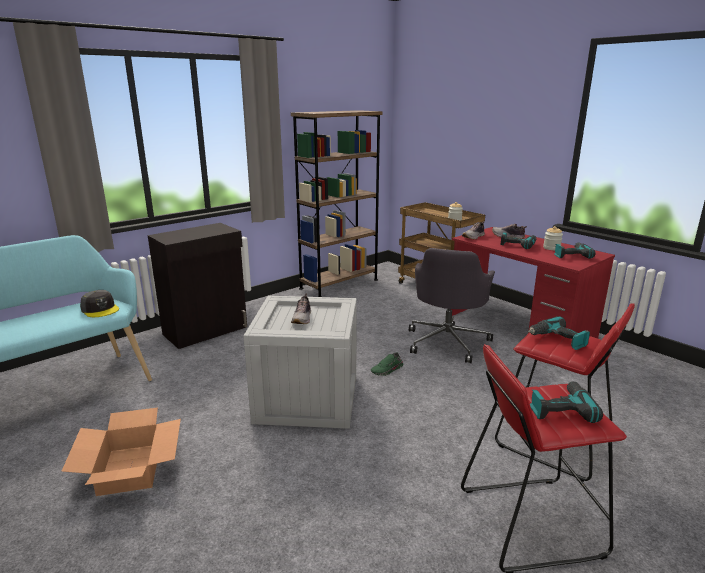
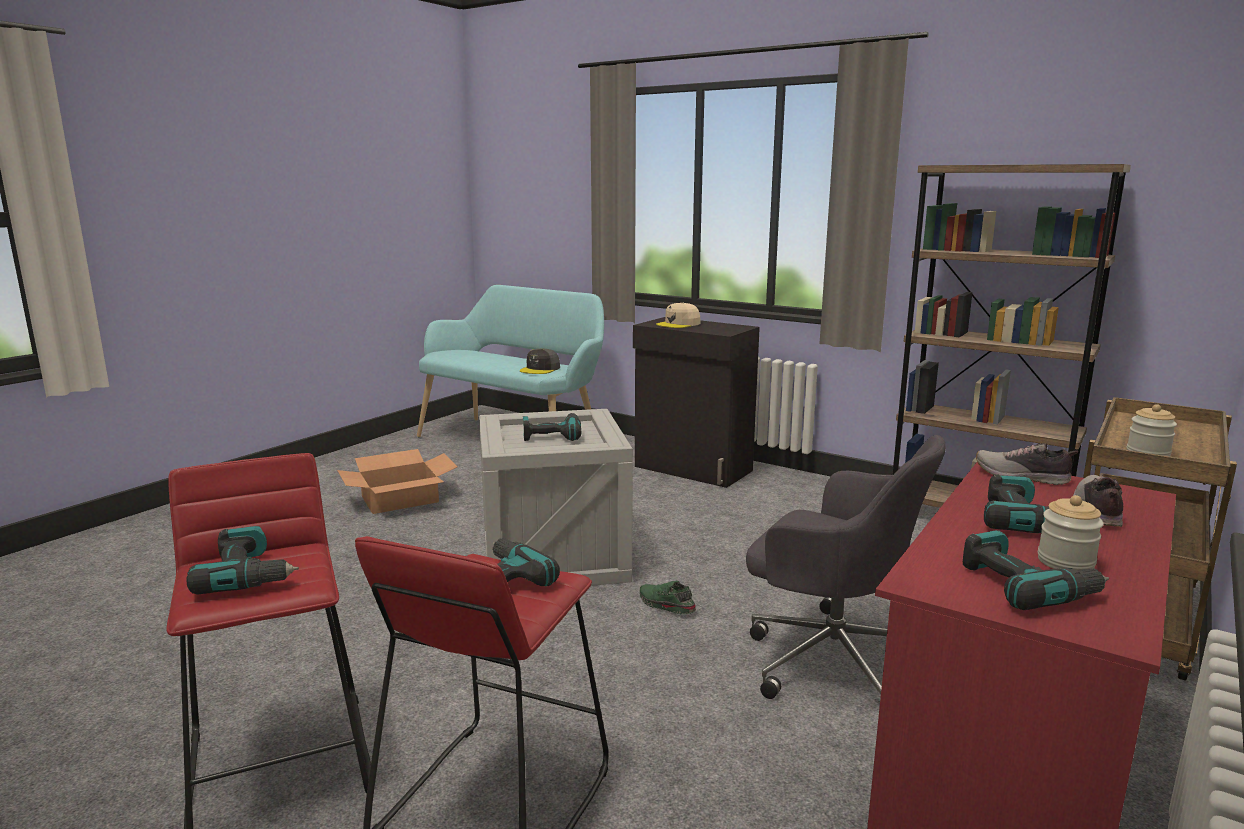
camera: 75 degrees right, 5 degrees down
shoe [291,294,311,324] -> power drill [523,413,581,441]
grey office chair [409,248,495,363] -> grey office chair turned 150 degrees counterclockwise [746,435,946,699]
none -> beige cap [656,303,701,328]

